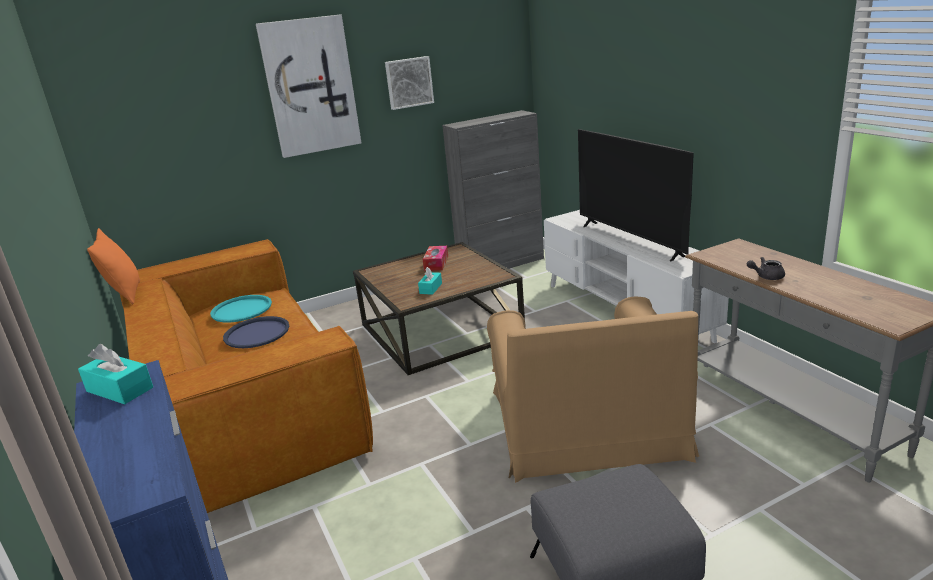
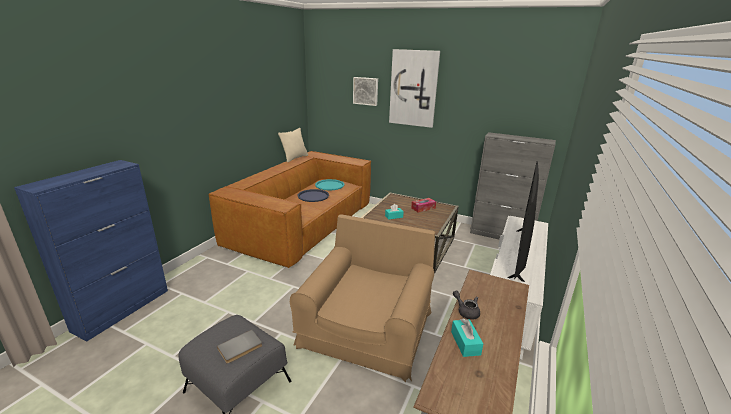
camera: 50 degrees right, 0 degrees up
turquoise tissue box [78,344,153,404] -> turquoise tissue box moved to [451,318,483,357]
orange pillow [87,228,140,305] -> beige pillow [278,128,308,162]
picture [385,56,434,110] -> picture moved to [353,77,378,106]
brown armchair [487,296,699,483] -> brown armchair turned 150 degrees clockwise [290,214,435,382]
none -> grey book [217,330,262,364]

